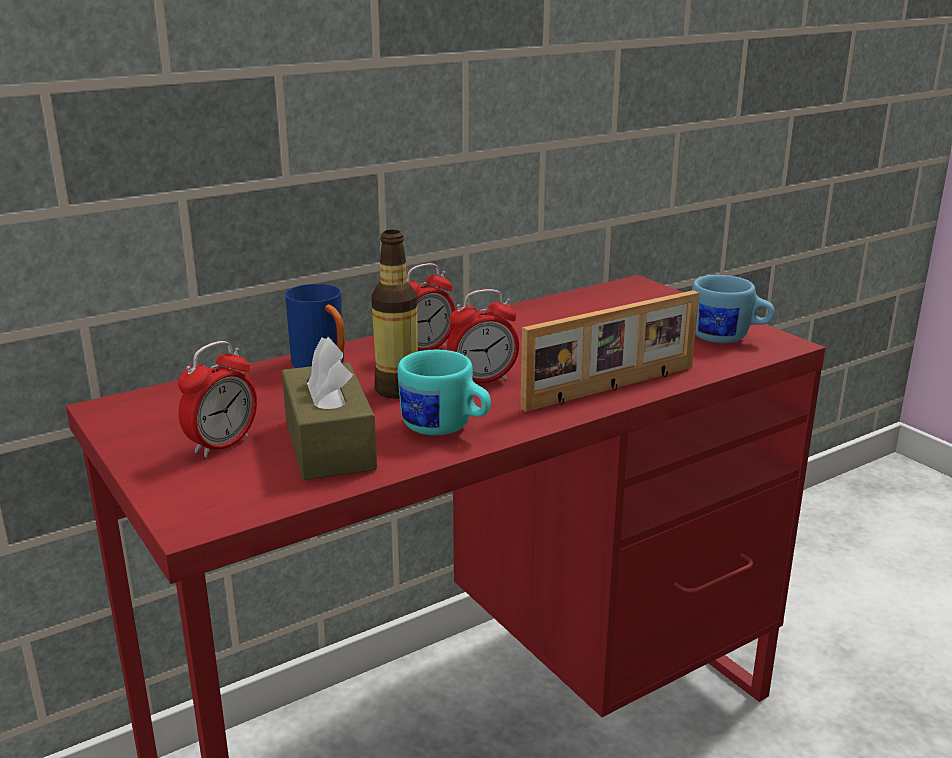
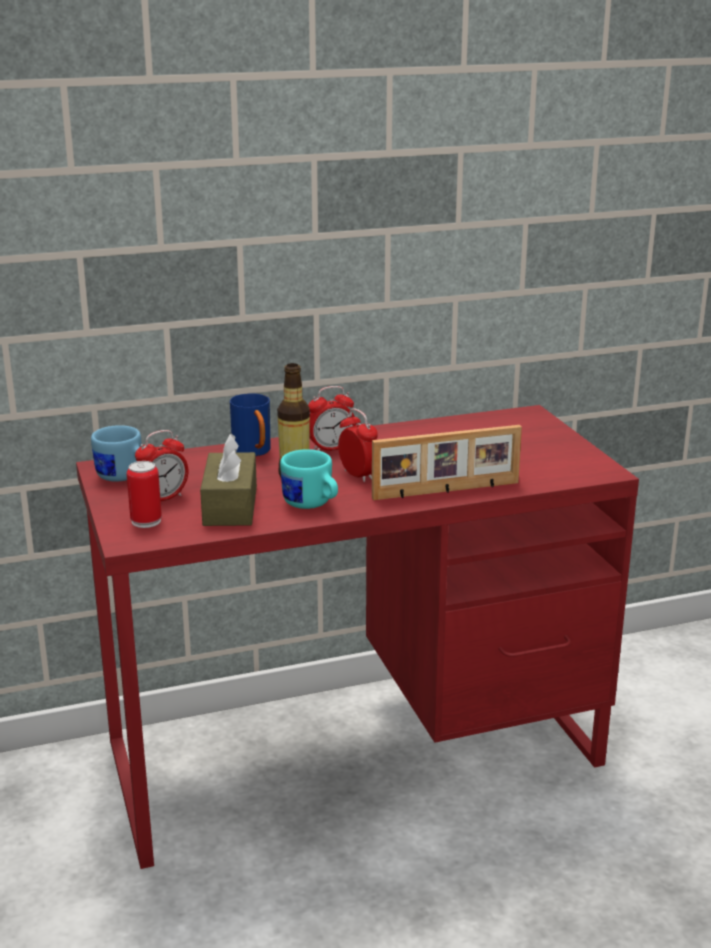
camera: 15 degrees right, 0 degrees up
alarm clock [447,289,519,383] -> alarm clock turned 120 degrees counterclockwise [338,409,378,482]
blue mug [692,275,775,343] -> blue mug moved to [91,425,141,482]
none -> can [127,461,162,528]

